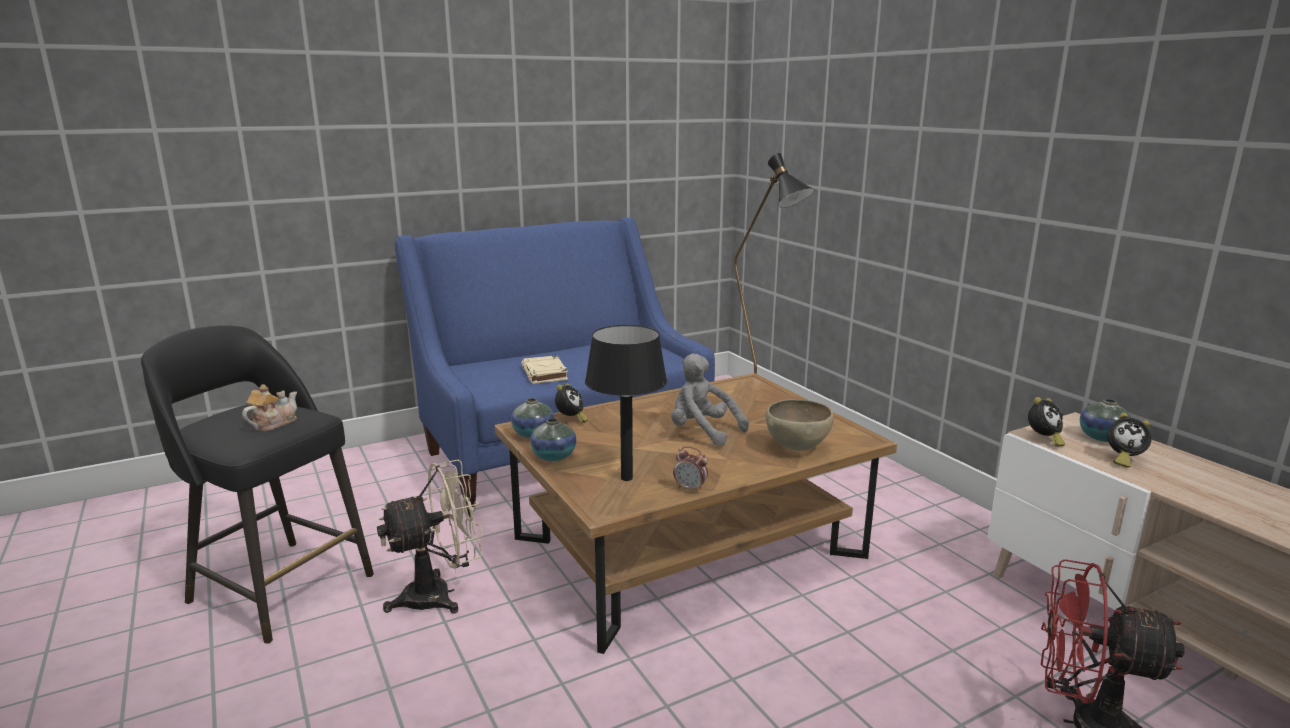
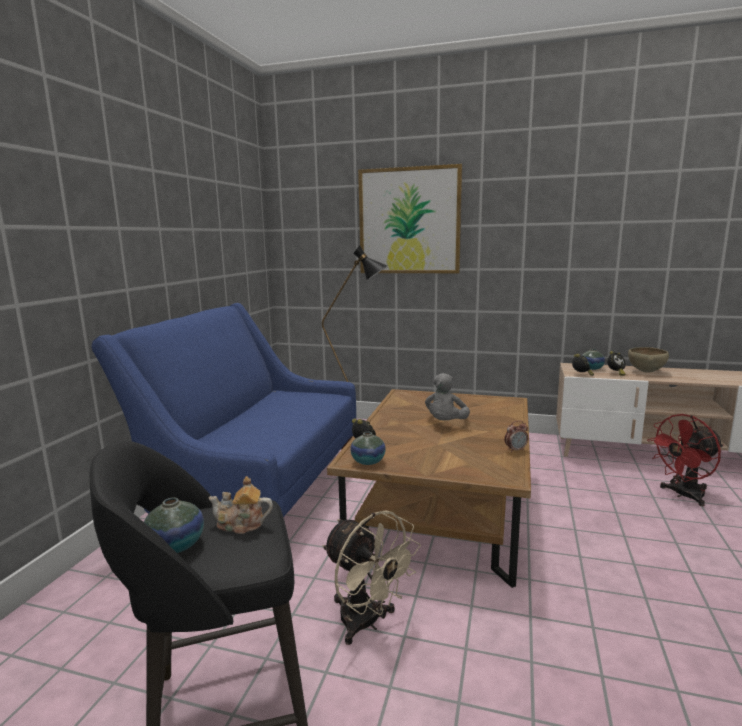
camera: 45 degrees left, 5 degrees down
teapot [242,385,297,431] -> teapot turned 75 degrees counterclockwise [209,476,273,534]
beige fan [377,460,484,614] -> beige fan turned 120 degrees clockwise [322,510,421,645]
beige book [521,355,568,384] -> none
vase [530,418,576,461] -> vase moved to [144,498,204,553]
black table lamp [585,325,667,481] -> none
grey plush toy [671,354,749,446] -> grey plush toy turned 60 degrees counterclockwise [425,373,470,421]
brown bowl [765,399,834,451] -> brown bowl moved to [628,347,669,373]
none -> picture [358,164,462,273]

